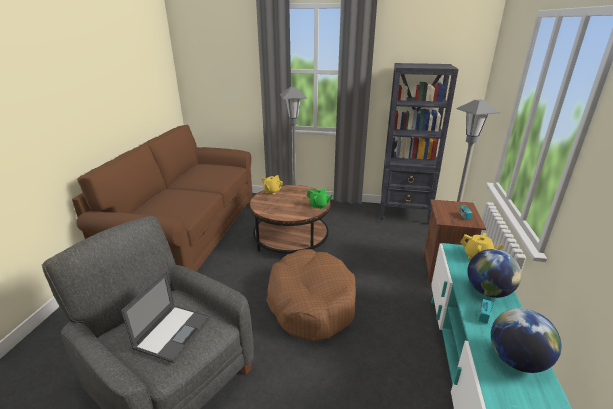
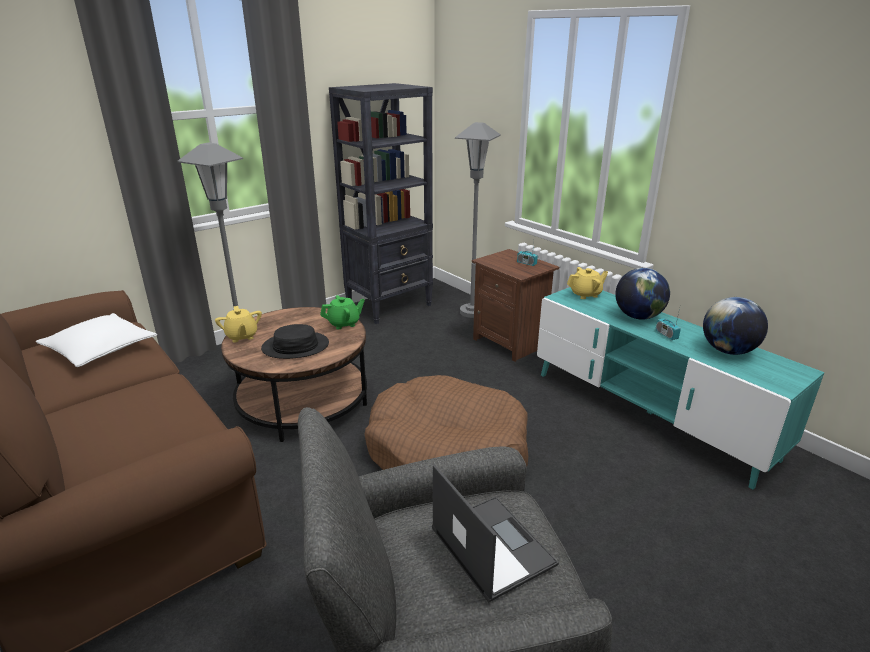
camera: 50 degrees left, 0 degrees up
none -> white pillow [36,313,157,367]
none -> black hat [261,324,329,359]

